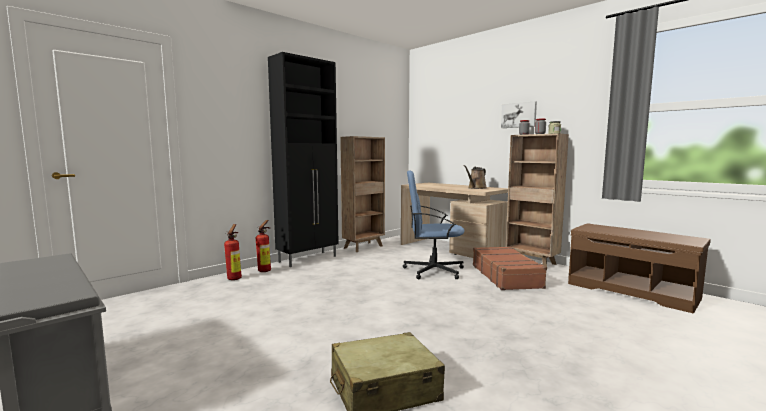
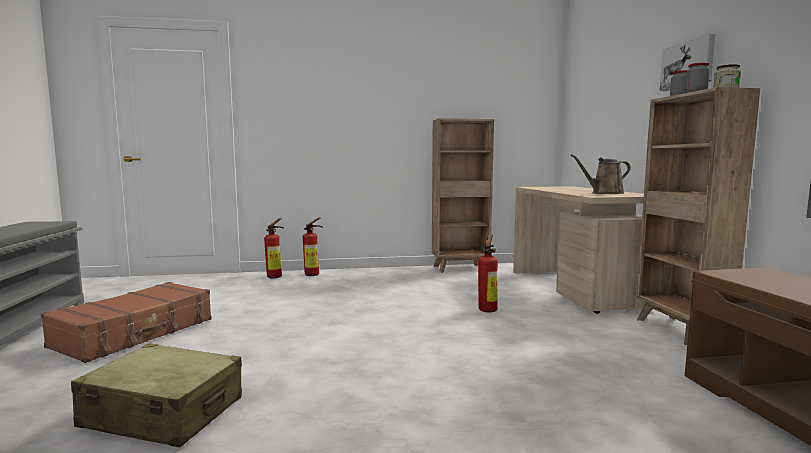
camera: 35 degrees right, 0 degrees up
black cabinet [268,52,339,267] -> none
blue office chair [403,171,465,279] -> fire extinguisher [478,234,498,312]
brown suitcase [473,246,547,290] -> brown suitcase moved to [41,282,212,363]

